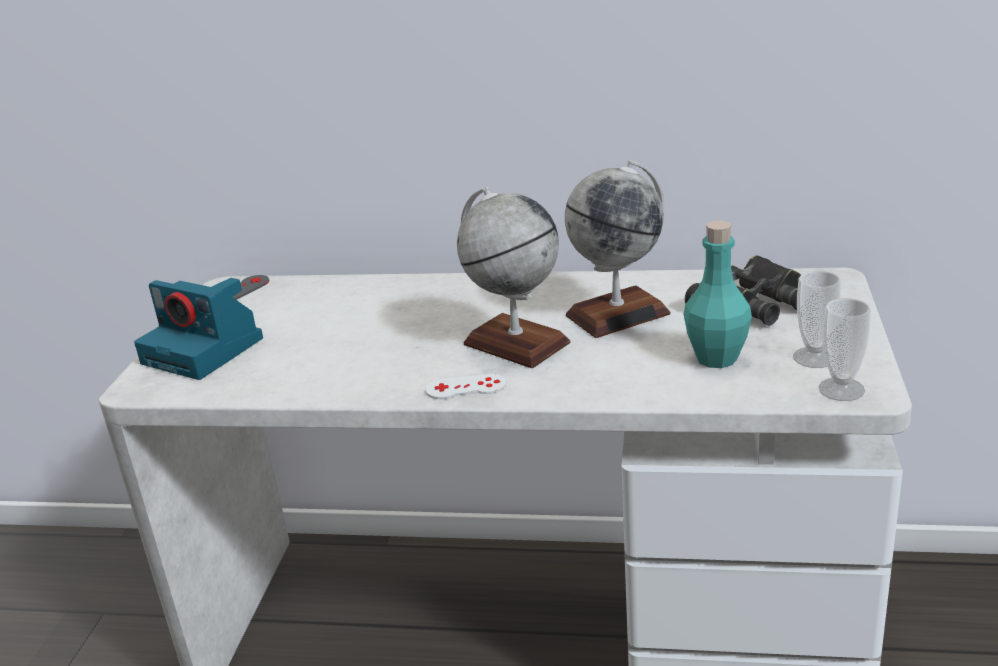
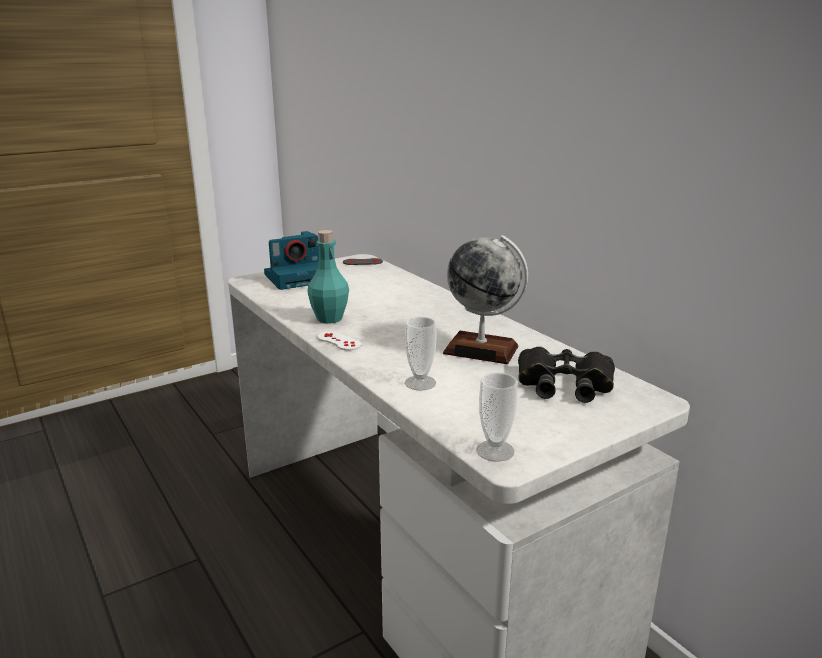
camera: 45 degrees right, 5 degrees down
camera [134,278,263,380] -> camera turned 105 degrees counterclockwise [264,231,319,290]
globe [457,186,571,368] -> none
turquoise bottle [684,221,752,368] -> turquoise bottle moved to [307,230,349,324]
cup [793,271,841,368] -> cup moved to [405,317,437,391]

